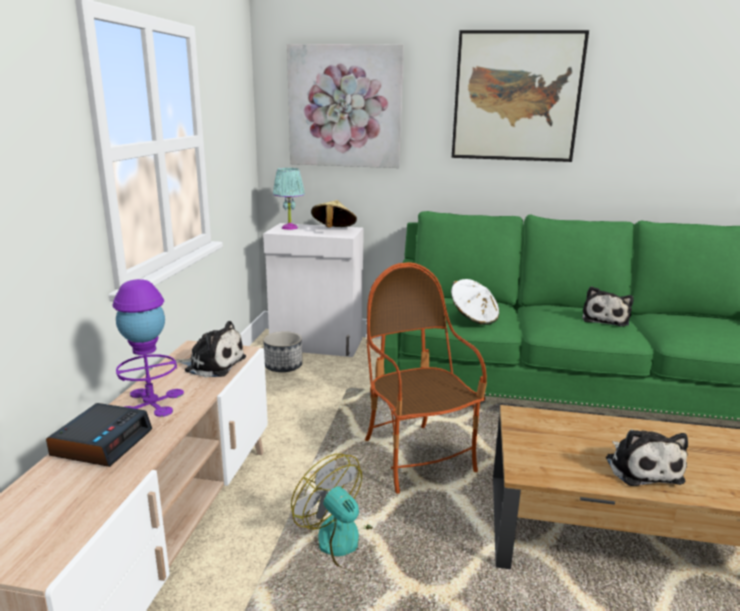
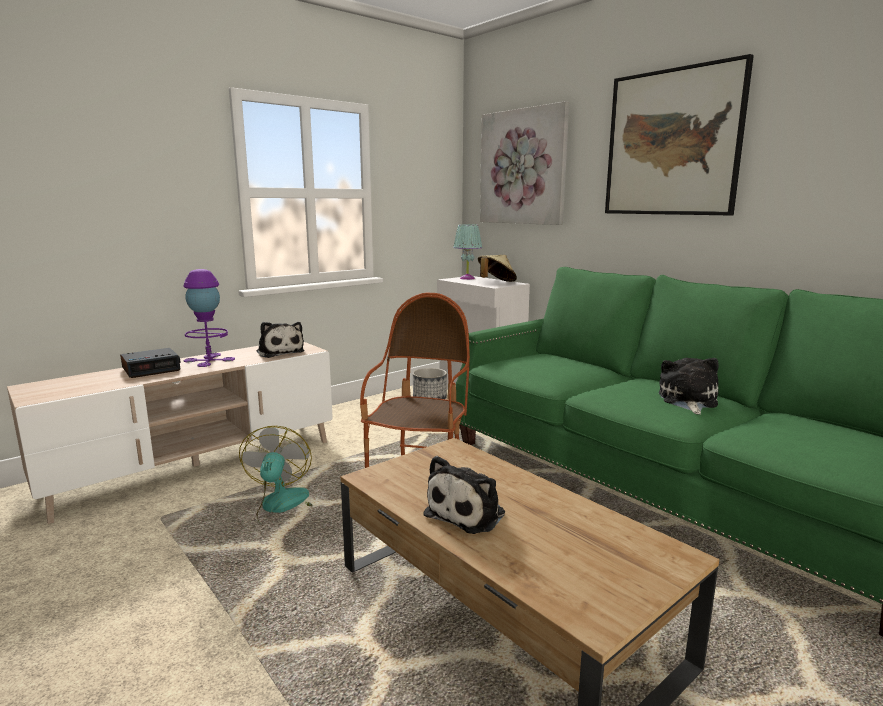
camera: 40 degrees right, 5 degrees down
white hat [451,279,499,325] -> none
plush toy [582,286,634,327] -> plush toy turned 135 degrees clockwise [659,358,719,415]

